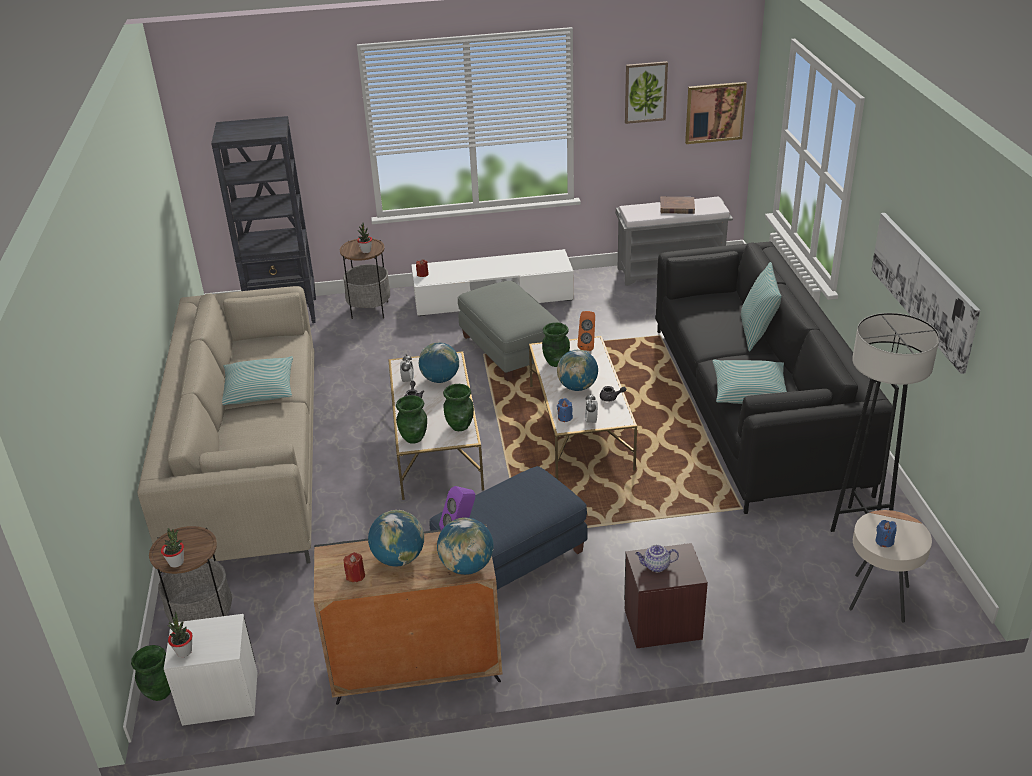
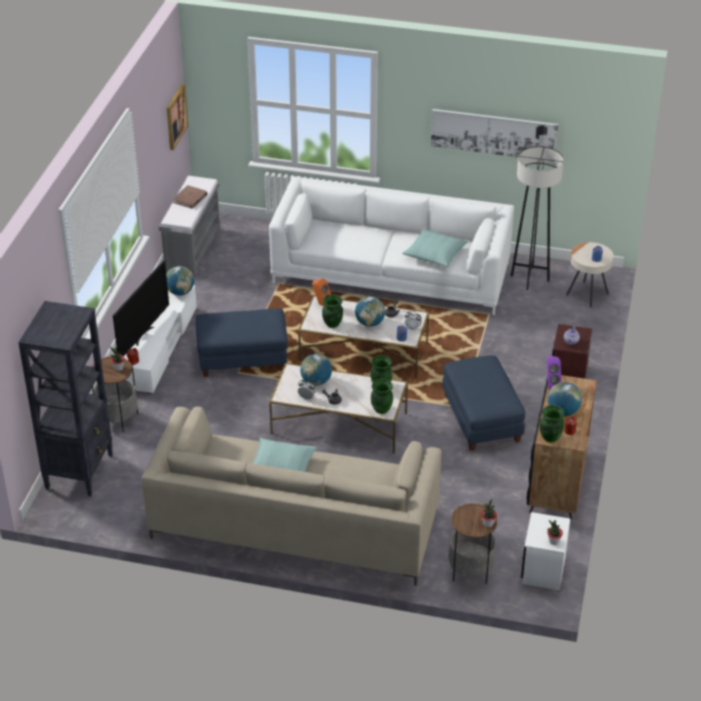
camera: 70 degrees left, 5 degrees up
green vase [131,645,171,701] -> green vase moved to [540,405,565,443]
globe [437,517,493,575] -> globe moved to [166,266,194,295]
grey ottoman [458,281,561,381] -> blue ottoman [196,309,288,377]
picture [625,61,668,124] -> none
black sofa [655,242,892,514] -> white sofa [269,176,514,315]
pillow [741,262,782,352] -> none
none -> television [113,260,169,356]

